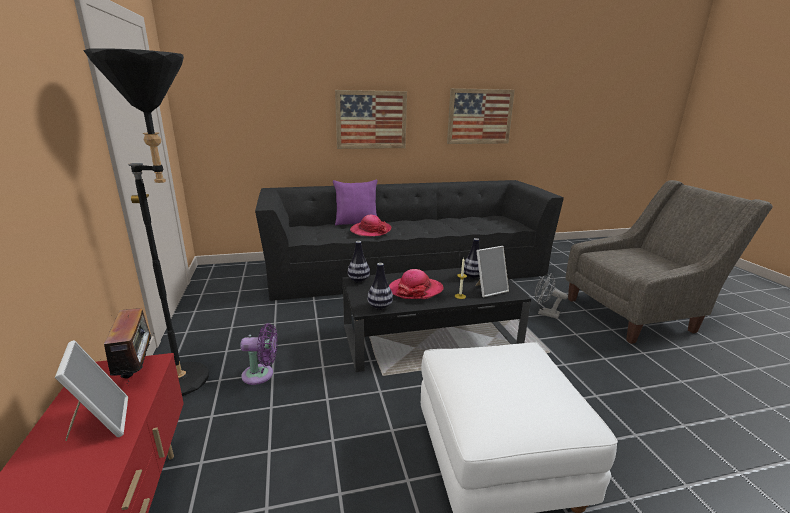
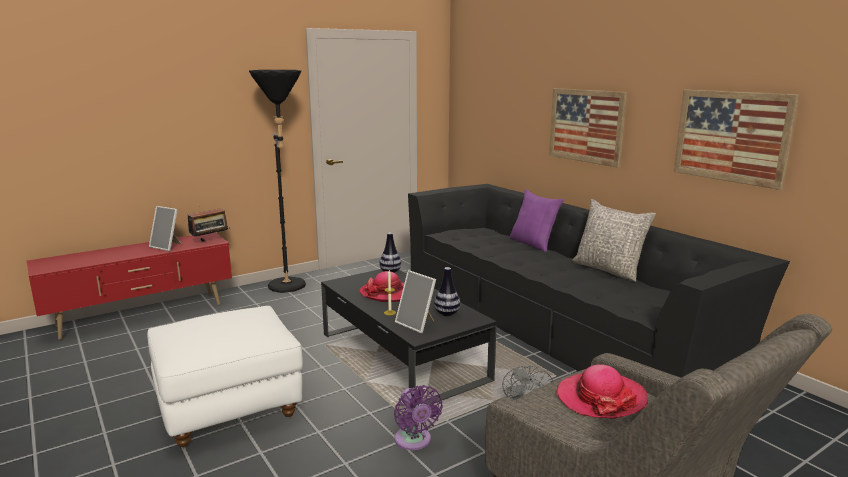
camera: 70 degrees right, 5 degrees down
picture frame [55,340,128,441] -> picture frame turned 75 degrees clockwise [149,206,182,251]
purple fan [240,323,278,385] -> purple fan moved to [394,385,443,450]
hat [350,215,391,236] -> hat moved to [556,364,648,419]
vase [367,263,393,310] -> none
none -> grey pillow [572,199,656,282]

